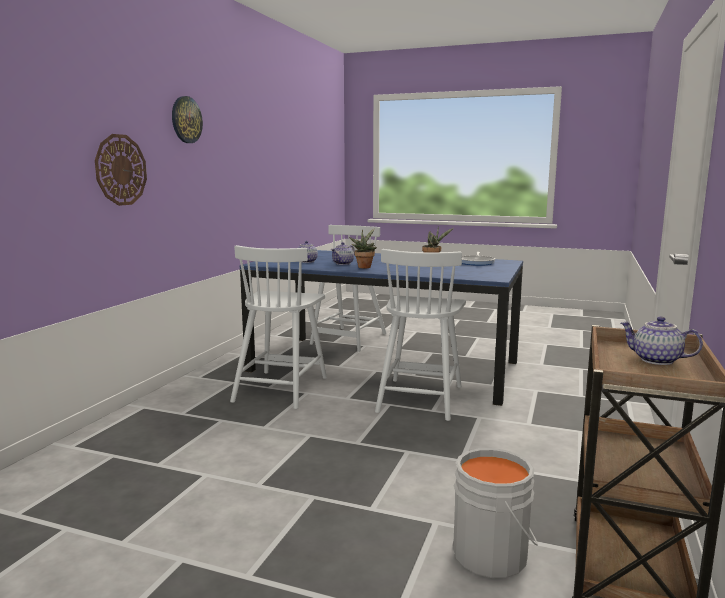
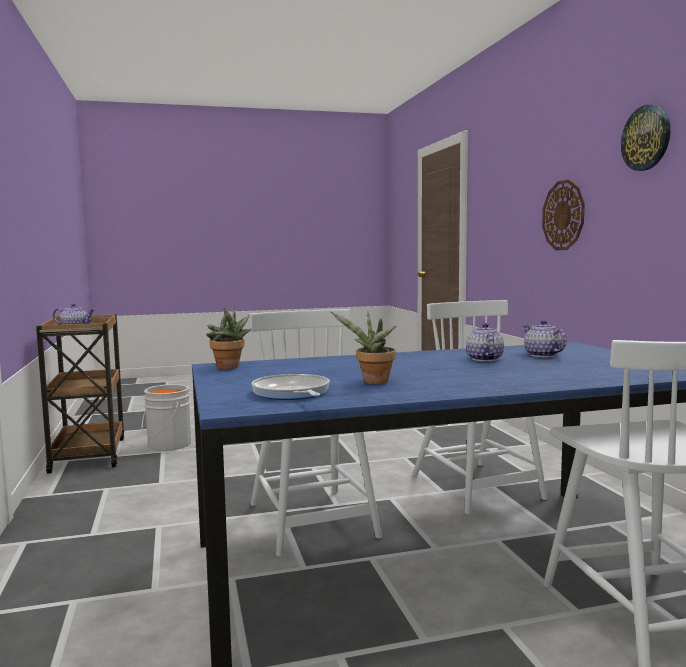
camera: 145 degrees right, 5 degrees down
potted plant [349,228,377,269] -> potted plant moved to [206,306,252,369]

